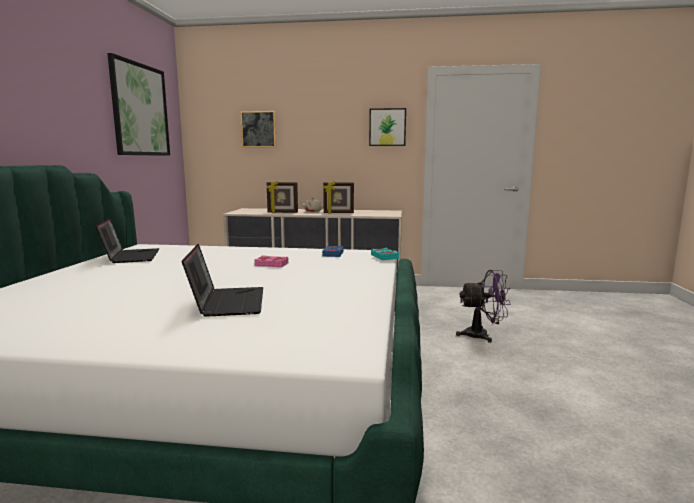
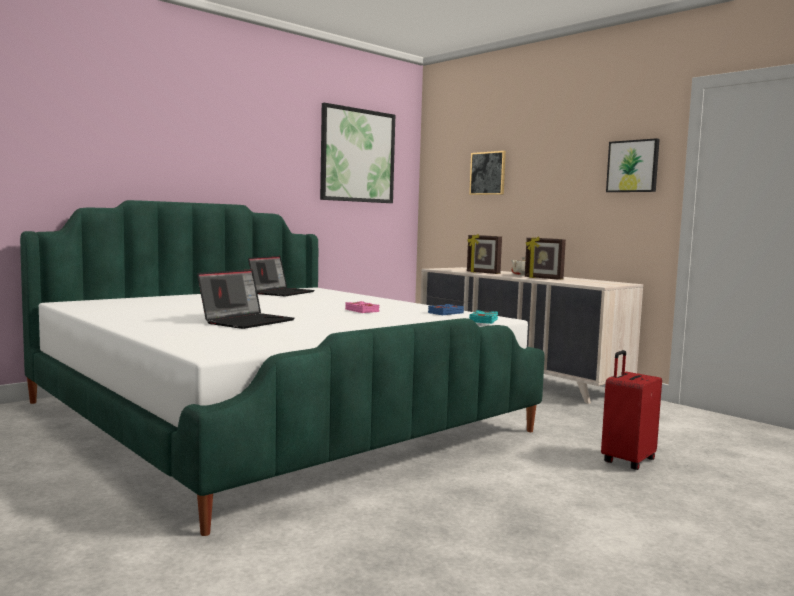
camera: 40 degrees right, 5 degrees down
purple fan [456,270,511,343] -> red suitcase [601,350,662,470]

